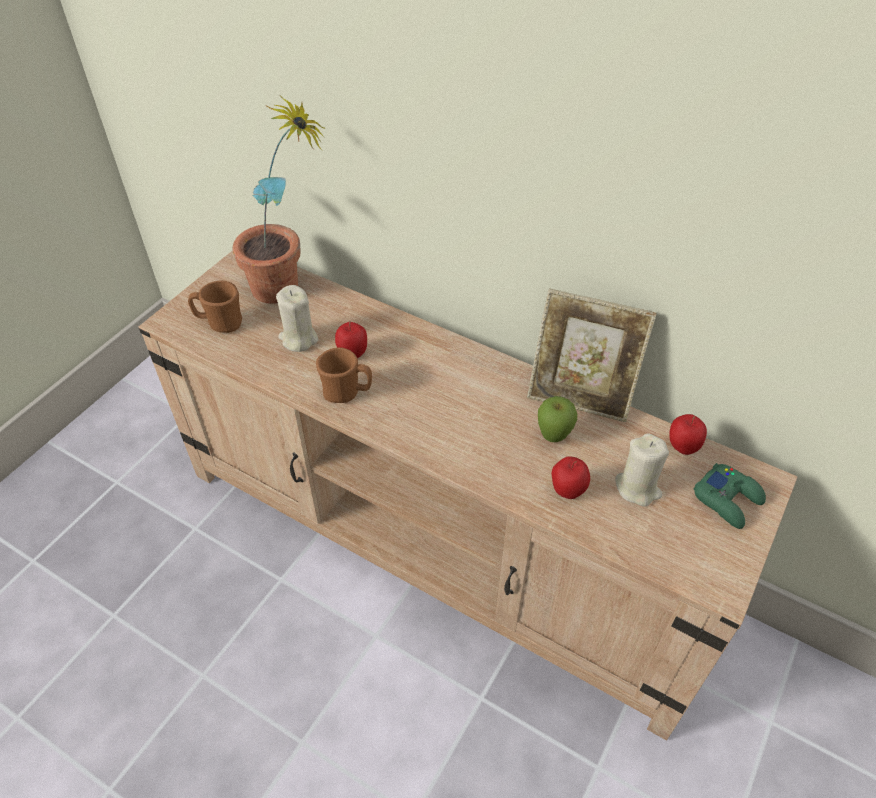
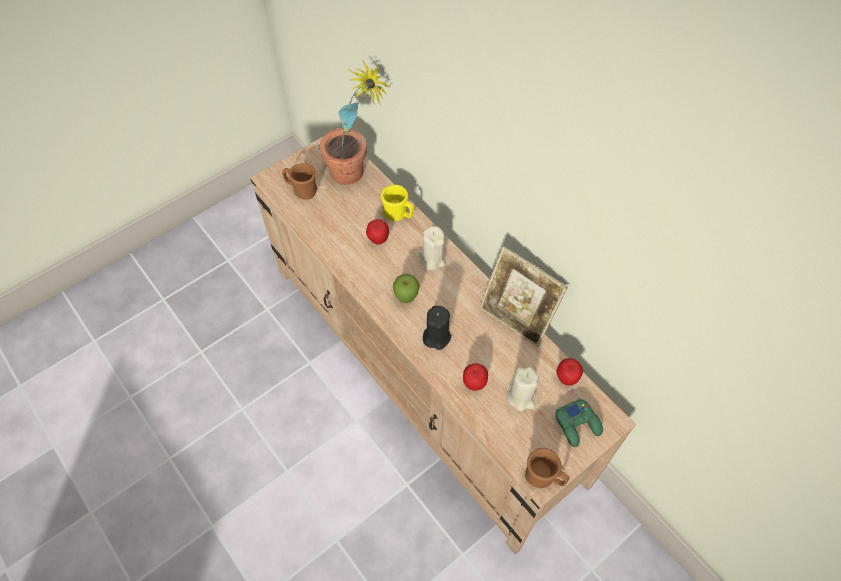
camera: 20 degrees right, 10 degrees up
beige candle [276,285,318,352] -> beige candle moved to [419,226,446,271]
brown mug [316,347,372,403] -> brown mug moved to [525,448,570,488]
apple [538,396,577,442] -> apple moved to [393,274,419,303]
none -> yellow mug [381,185,414,221]
none -> black candle [423,306,451,350]

